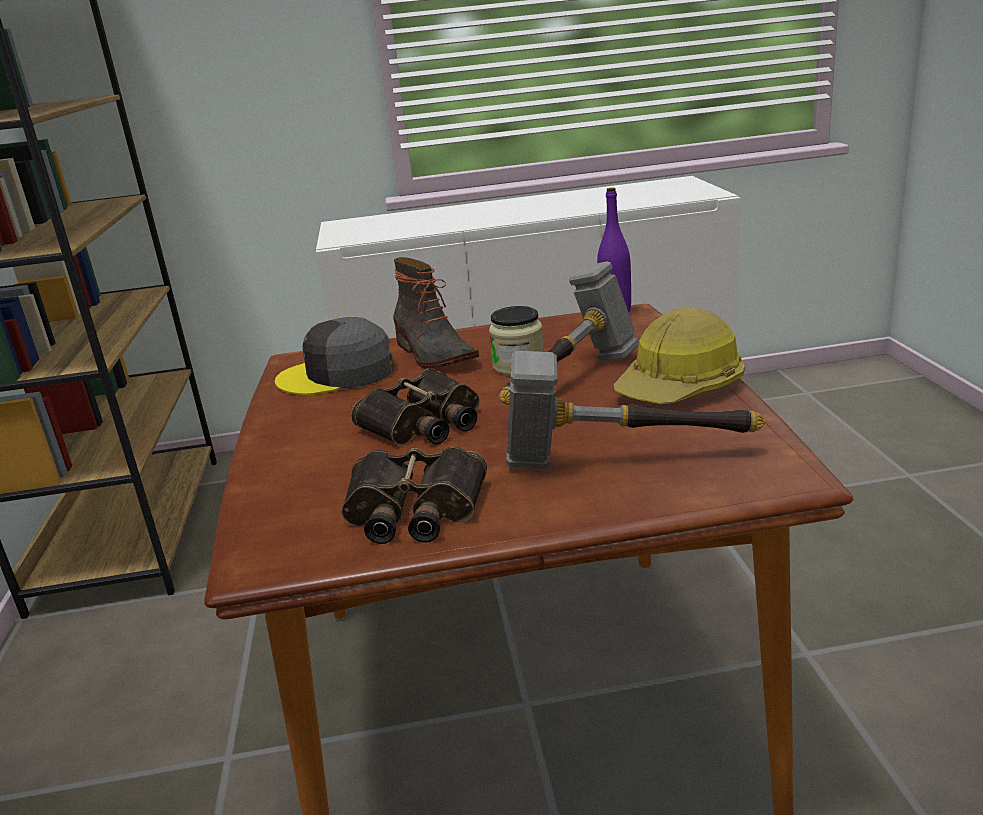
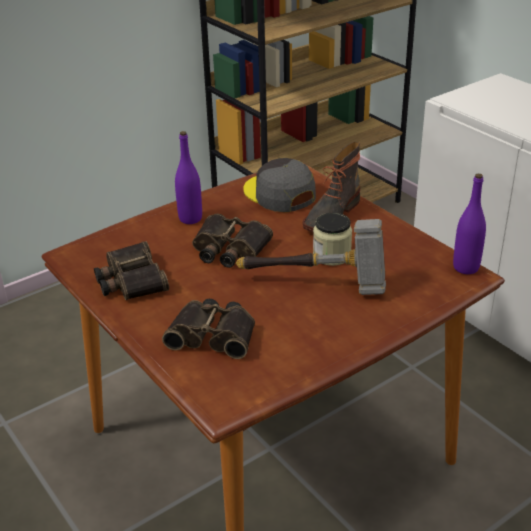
camera: 60 degrees right, 10 degrees up
hammer [506,351,765,469] -> binoculars [162,299,255,359]
hard hat [614,307,745,404] -> none
none -> purple bottle [175,131,202,224]

